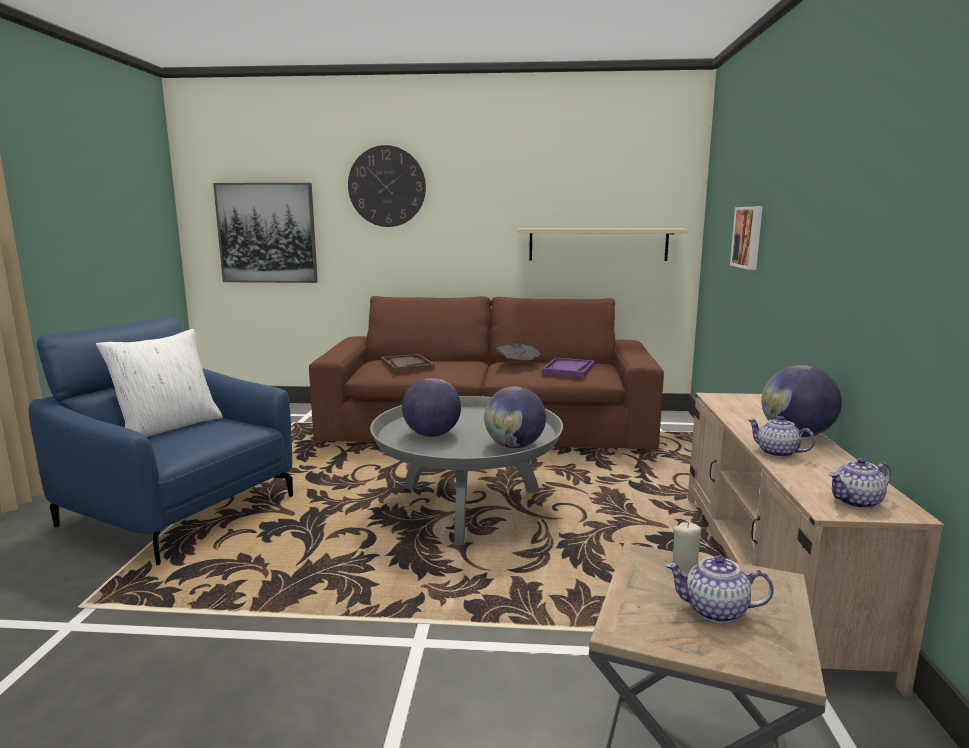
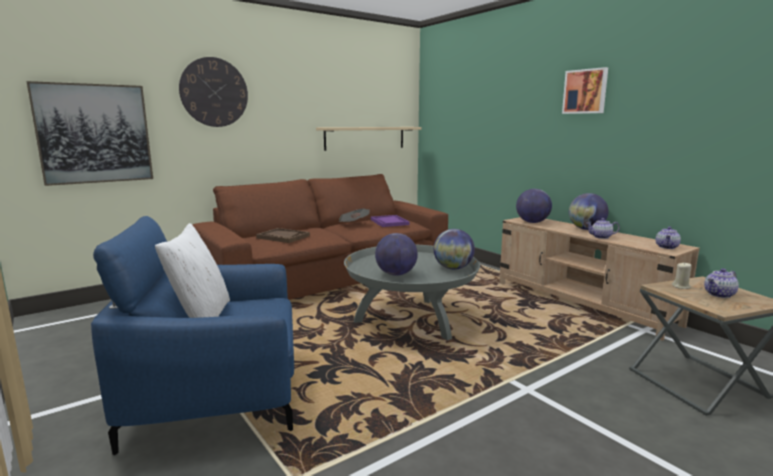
camera: 40 degrees left, 0 degrees up
picture [730,206,763,270] -> picture moved to [562,67,608,114]
none -> globe [516,189,552,223]

